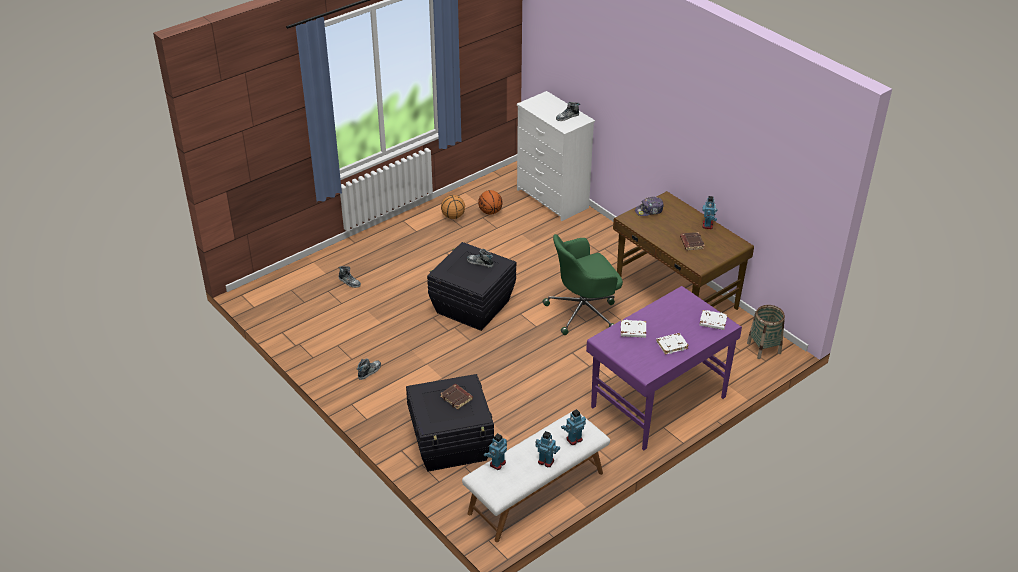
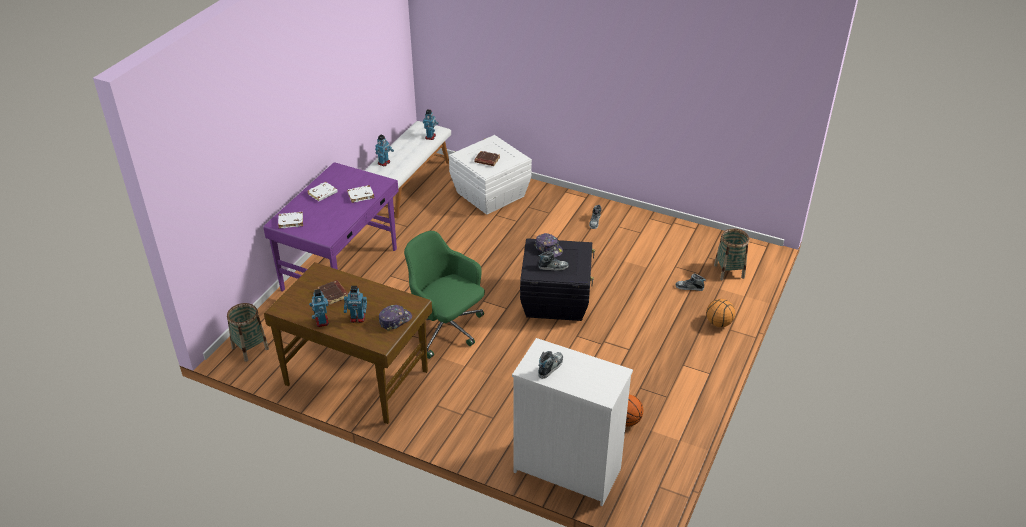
camera: 155 degrees right, 0 degrees up
black storage box [406,374,494,472] -> white storage box [449,135,532,215]
basketball [441,195,465,219] -> basketball moved to [706,299,735,327]
toy robot [535,431,560,467] -> toy robot moved to [344,286,367,323]
green office chair [543,234,623,335] -> green office chair turned 90 degrees counterclockwise [404,231,485,359]
none -> cap [534,233,563,257]
none -> basket [714,229,749,280]

